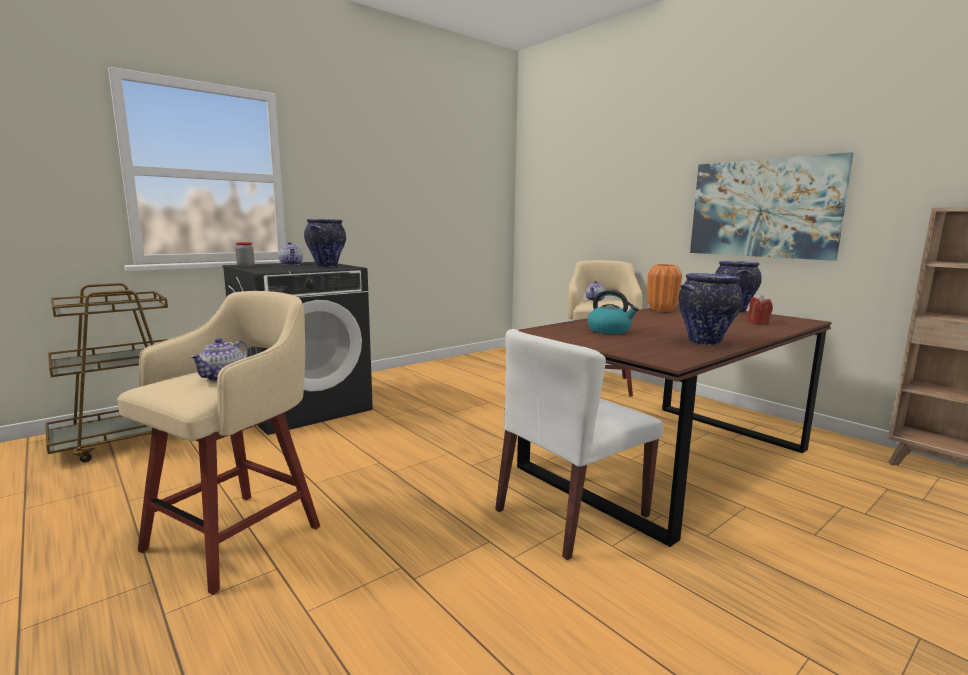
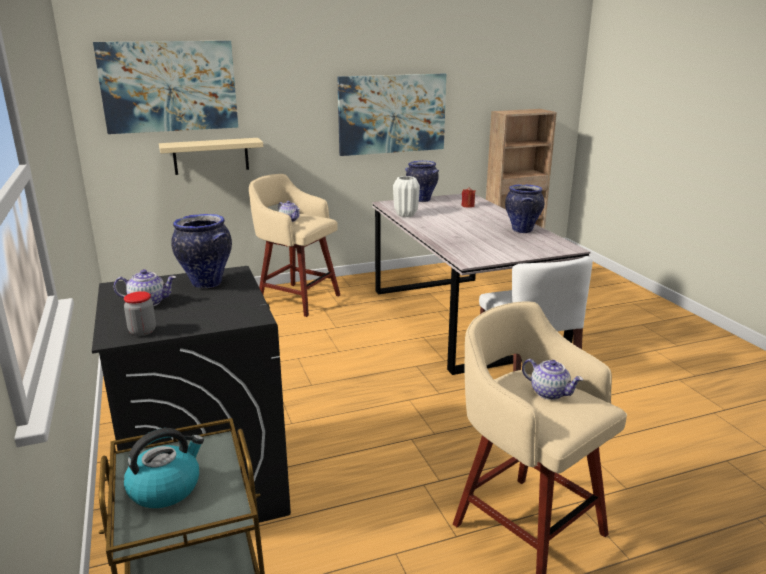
camera: 70 degrees left, 10 degrees up
brown dining table [517,303,832,547] -> grey dining table [372,194,590,375]
kettle [587,290,639,334] -> kettle moved to [124,428,204,508]
orange vase [647,264,682,312] -> white vase [393,176,420,217]
none -> picture [93,41,238,134]
none -> beige shelf [159,138,263,175]

